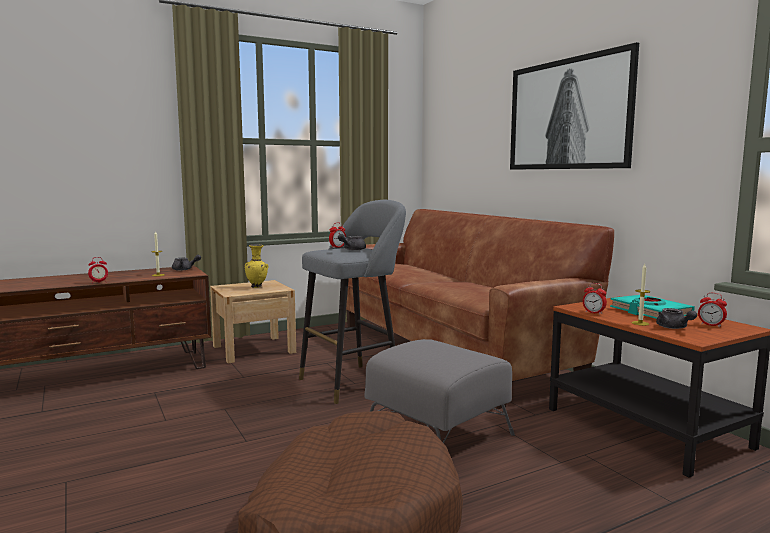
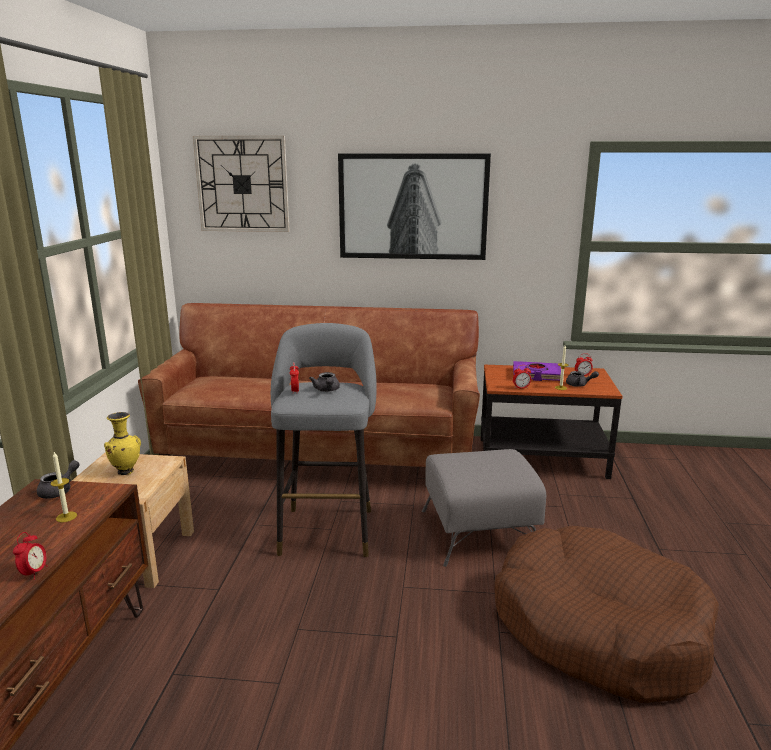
camera: 55 degrees left, 10 degrees up
turquoise book [610,295,695,319] -> purple book [513,361,561,381]
none -> wall clock [193,136,290,232]

